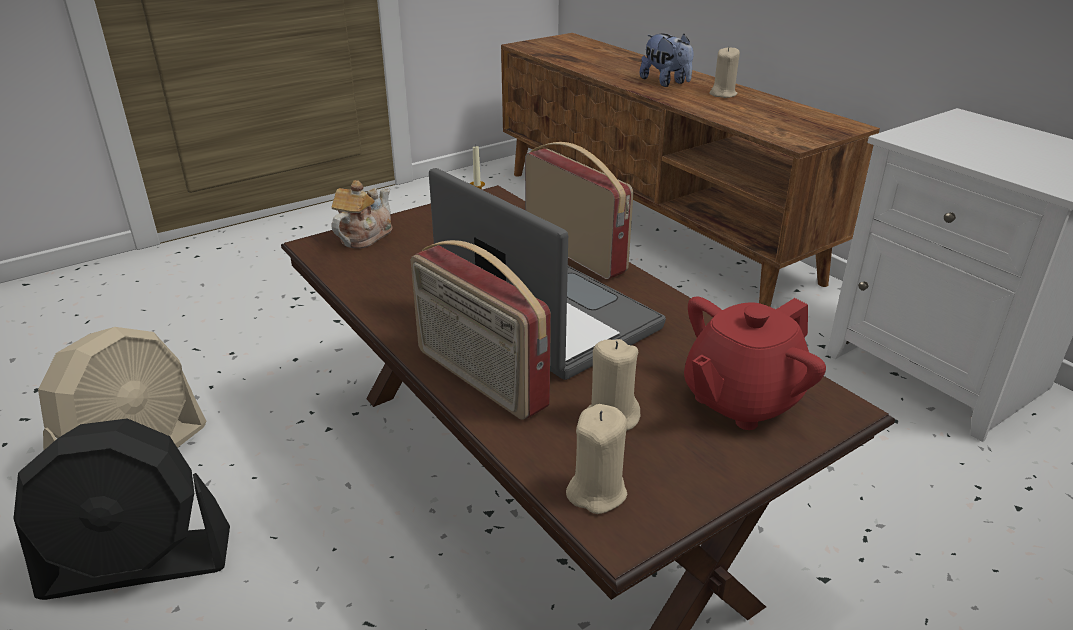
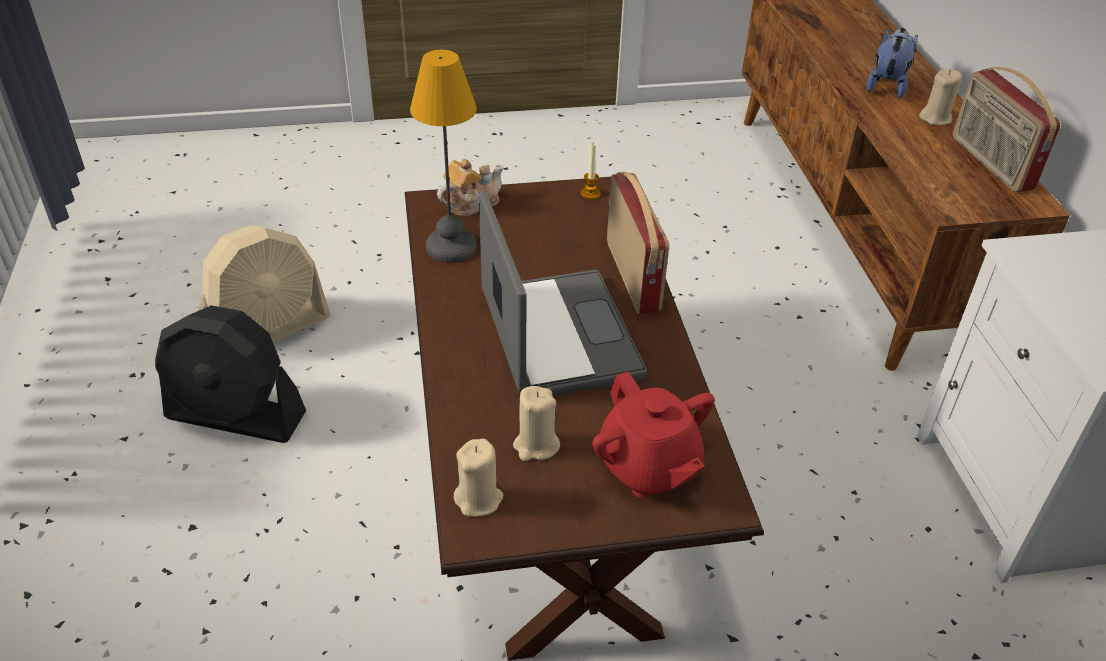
camera: 25 degrees right, 10 degrees up
radio [411,240,551,420] -> radio moved to [953,67,1060,192]
plush toy [640,34,693,87] -> plush toy turned 150 degrees counterclockwise [866,28,918,98]
red teapot [684,296,826,430] -> red teapot turned 105 degrees counterclockwise [592,371,715,498]
none -> table lamp [410,50,477,263]

